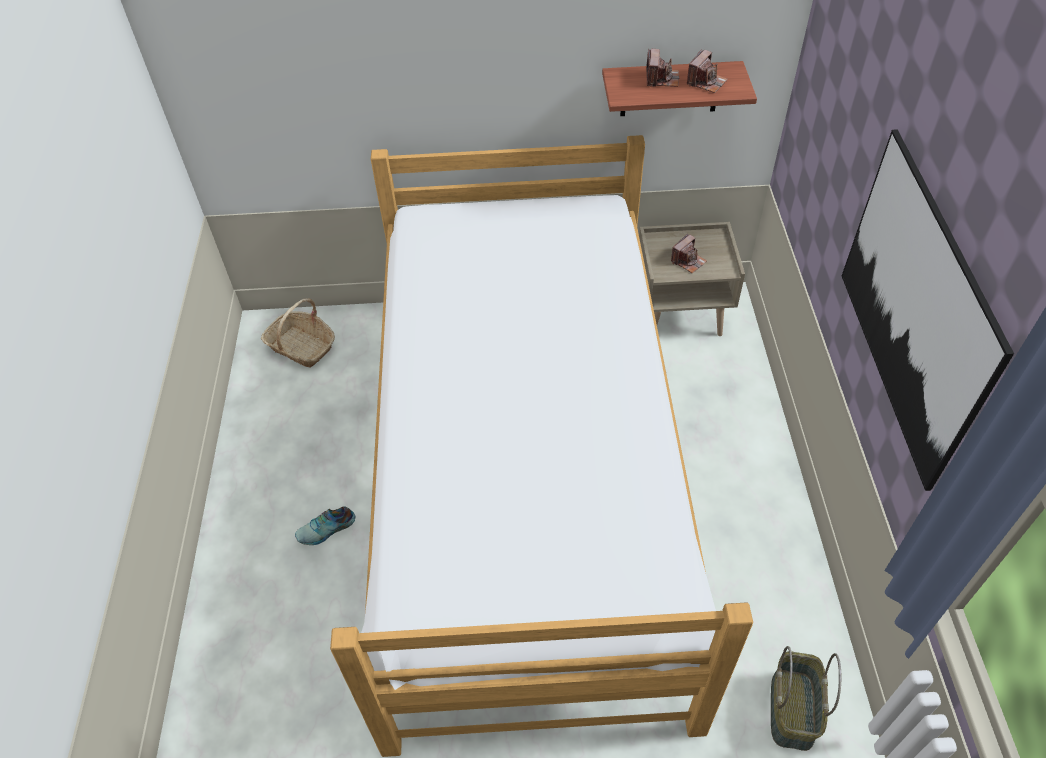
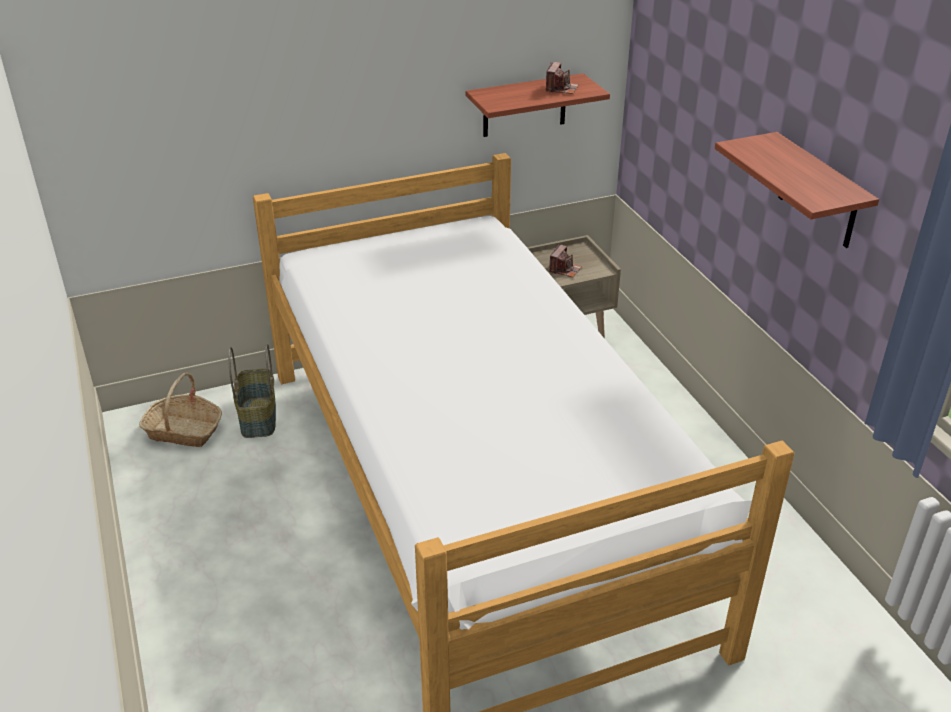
camera: 20 degrees left, 15 degrees down
shoe [295,506,355,545] -> none
camera [646,49,679,87] -> none
basket [771,646,841,751] -> basket moved to [228,344,276,438]
picture [842,129,1014,491] -> shelf [715,132,879,248]

